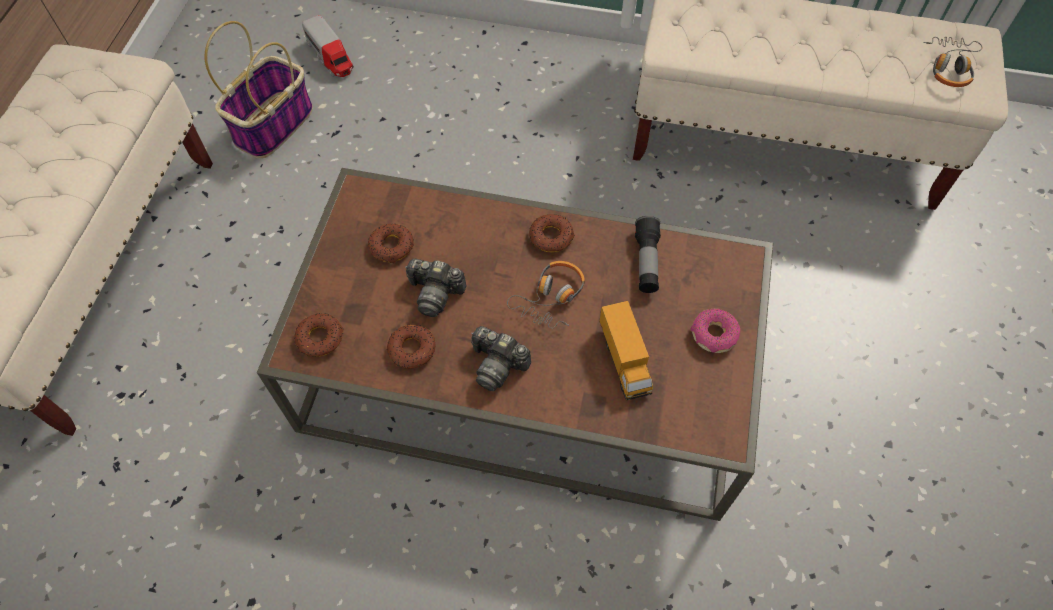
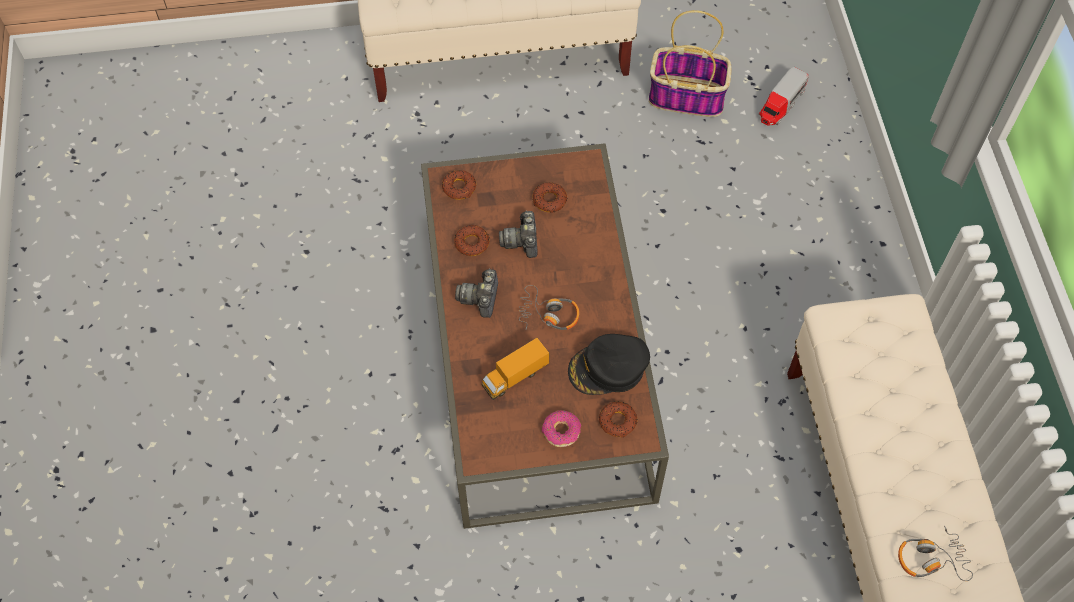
camera: 70 degrees right, 0 degrees up
donut [529,214,575,252] -> donut moved to [599,401,638,438]
flashlight [635,216,661,293] -> black cap [568,334,650,395]

